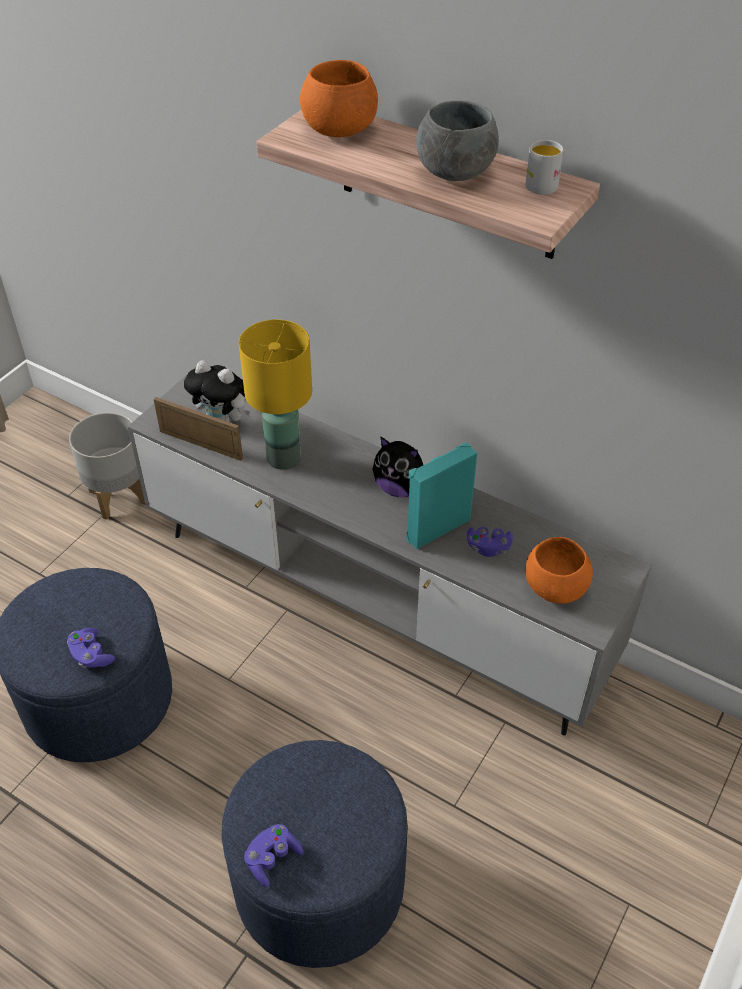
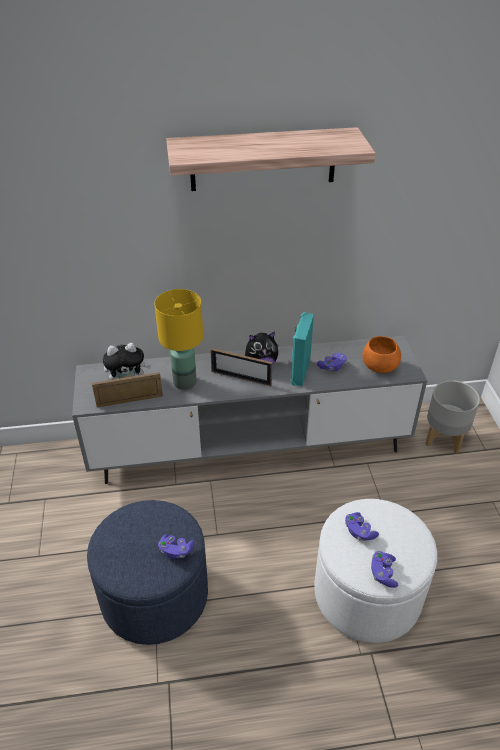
camera: 40 degrees left, 5 degrees down
grey planter [69,412,146,520] -> grey planter moved to [425,380,480,454]
blue ottoman [221,740,408,968] -> white ottoman [314,499,437,643]
orange bowl [300,60,378,137] -> none
grey bowl [416,101,499,181] -> none
white mug [525,140,564,195] -> none
none -> picture frame [210,348,272,386]
none -> purple game controller [345,512,379,541]

